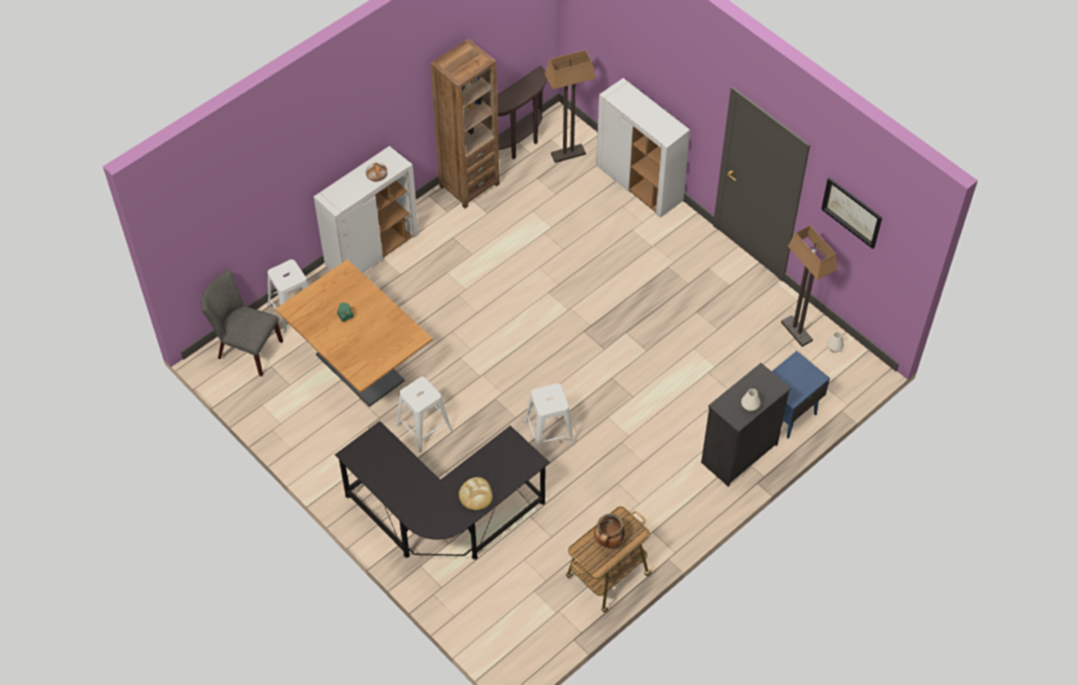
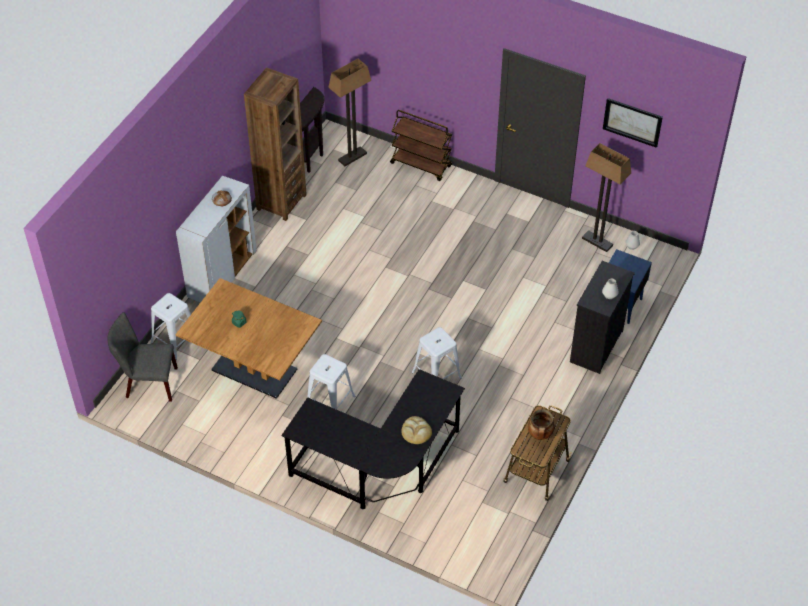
camera: 20 degrees left, 5 degrees down
white cabinet [596,78,690,218] -> brown cart [390,110,452,181]

